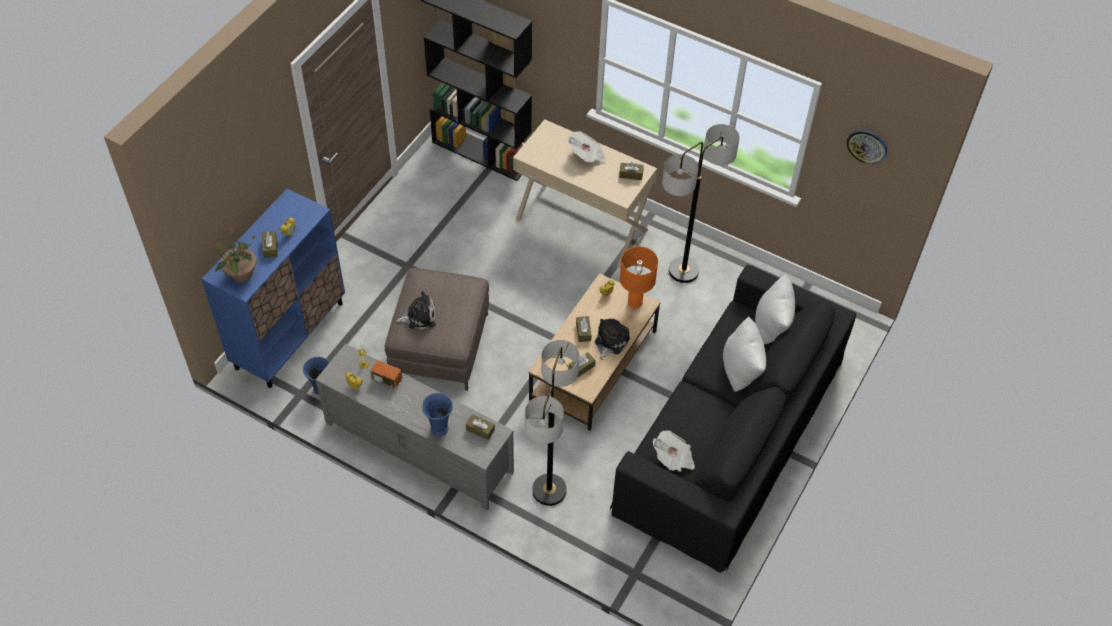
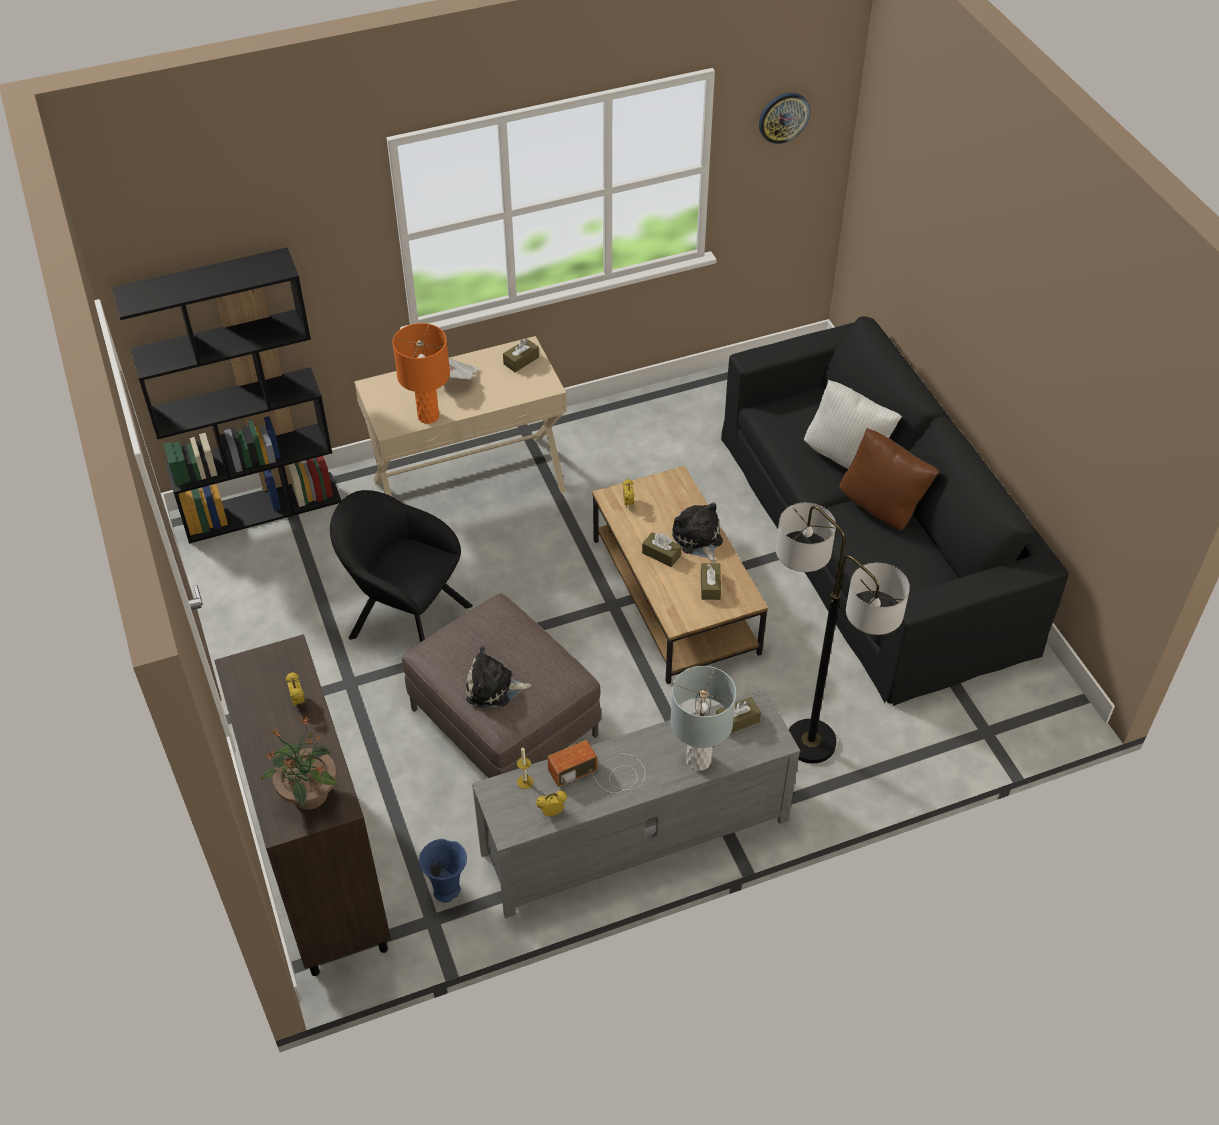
camera: 50 degrees left, 5 degrees down
blue cabinet [201,189,345,388] -> brown cabinet [214,634,391,976]
brown tissue box [262,231,278,258] -> none
plush toy [396,291,436,330] -> plush toy turned 120 degrees counterclockwise [466,646,532,708]
blue vase [422,393,453,436] -> grey table lamp [671,666,736,771]
orange table lamp [620,246,658,309] -> orange table lamp moved to [392,323,450,424]
newspaper [653,430,695,471] -> none
floor lamp [662,124,740,283] -> none
white pillow [755,274,795,345] -> none
none -> black armchair [330,490,473,642]
none -> brown pillow [839,428,939,531]

